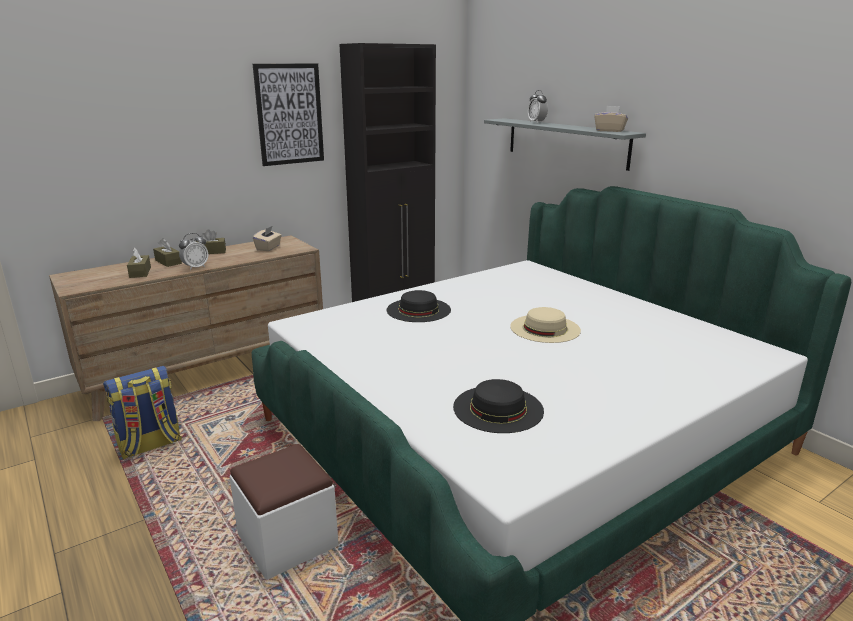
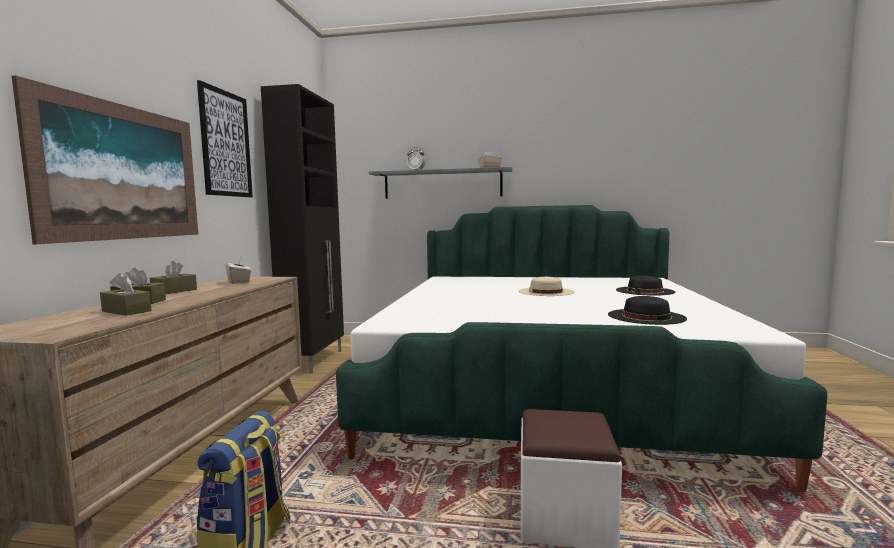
camera: 45 degrees left, 15 degrees down
alarm clock [179,233,208,270] -> none
black hat [387,290,451,322] -> black hat moved to [616,276,675,296]
none -> picture [12,75,198,244]

